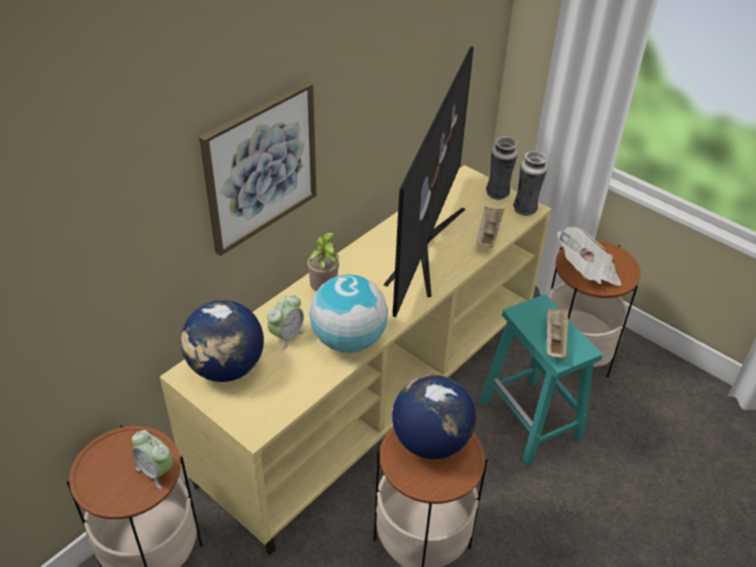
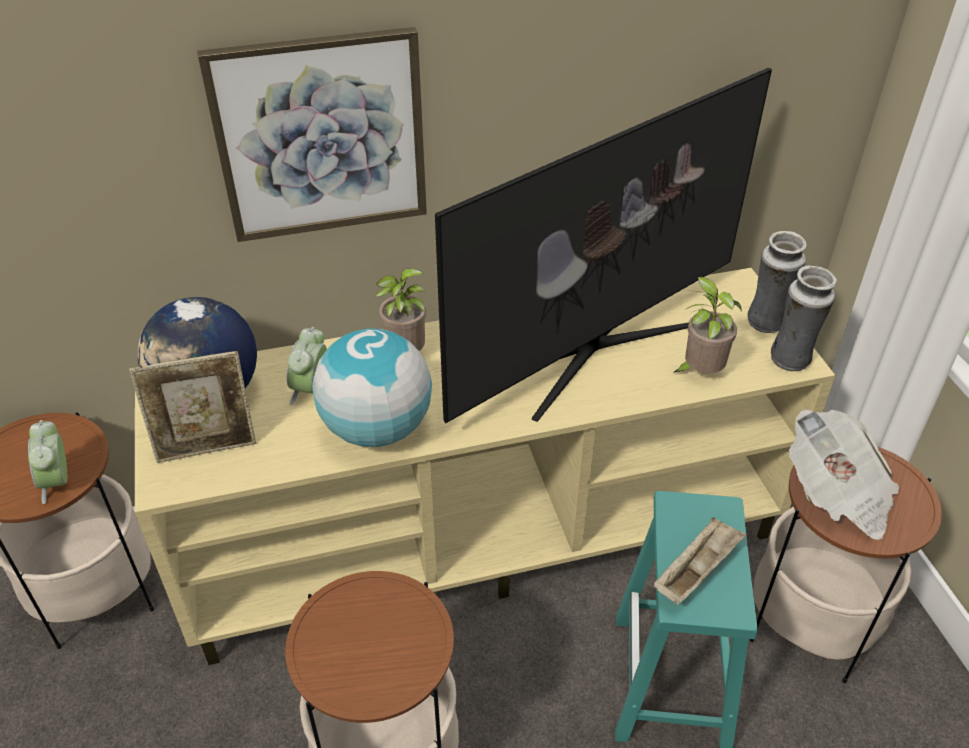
camera: 35 degrees right, 0 degrees up
alarm clock [267,295,305,350] -> alarm clock turned 120 degrees clockwise [287,327,327,405]
globe [392,375,476,459] -> none
beige tray [476,207,504,248] -> potted plant [673,277,742,373]
none -> picture frame [129,351,257,463]

